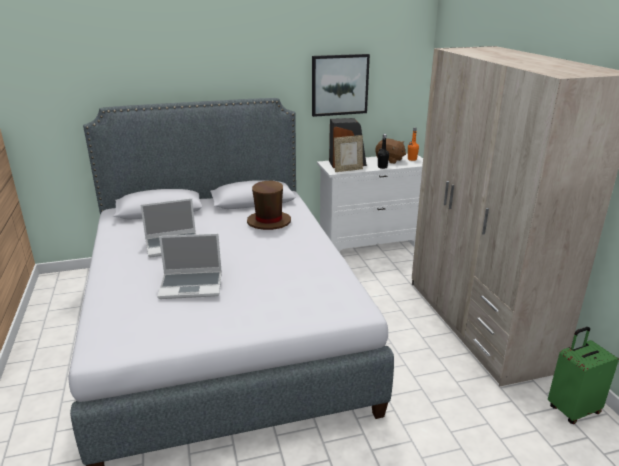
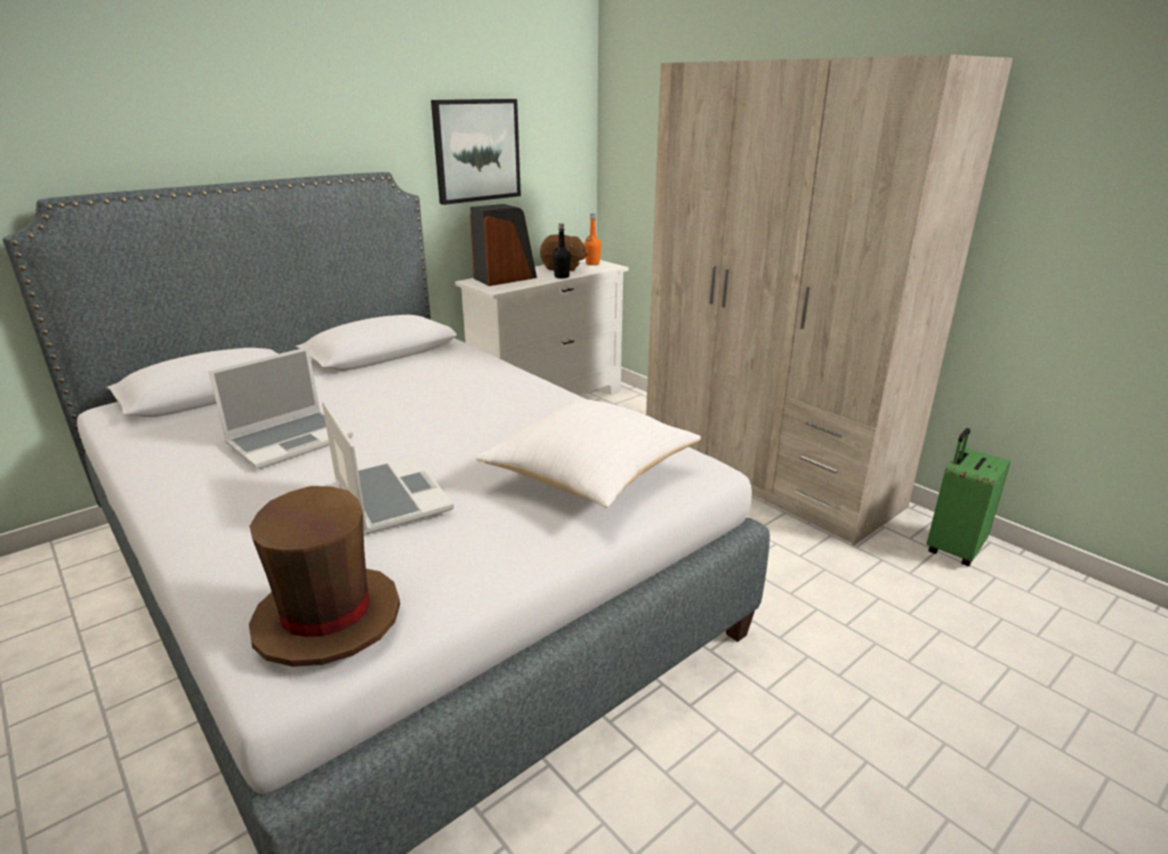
camera: 25 degrees left, 0 degrees up
laptop [157,234,222,299] -> laptop turned 90 degrees counterclockwise [322,400,454,534]
brown hat [247,180,291,230] -> brown hat moved to [249,486,400,667]
picture frame [334,135,363,172] -> none
none -> white pillow [476,399,701,508]

